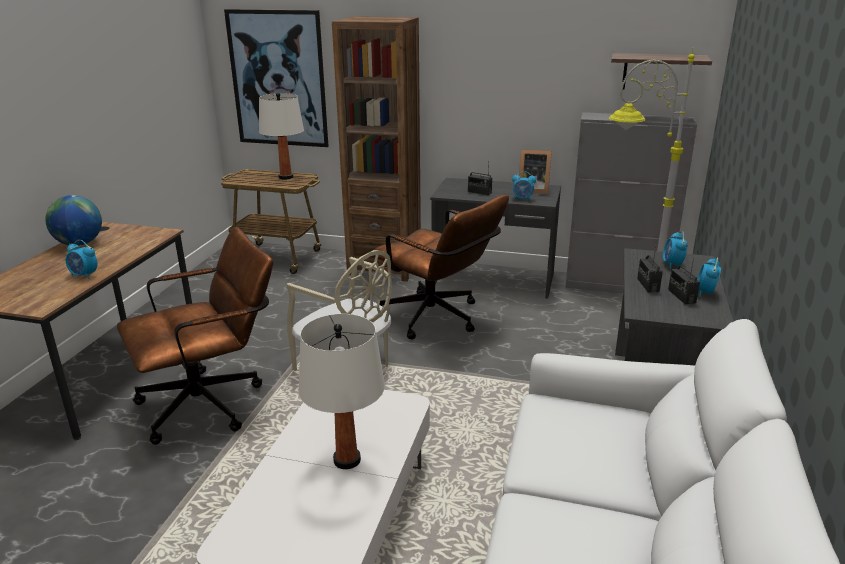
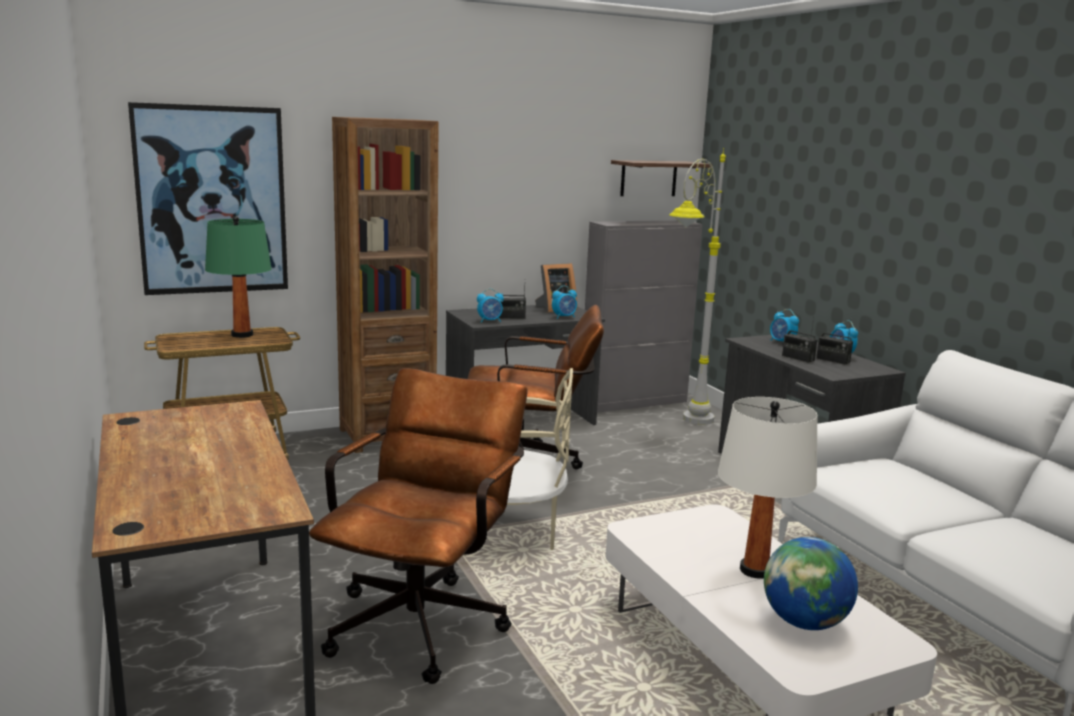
camera: 40 degrees left, 10 degrees down
globe [45,195,102,246] -> globe moved to [764,537,858,630]
alarm clock [66,240,98,279] -> alarm clock moved to [477,289,504,323]
white table lamp [259,93,304,180] -> green table lamp [205,216,272,338]

